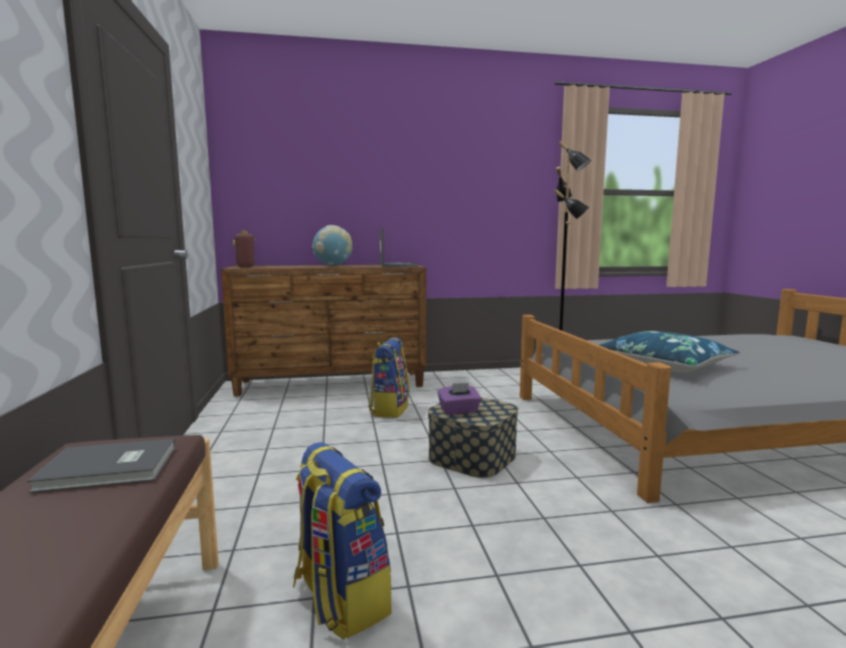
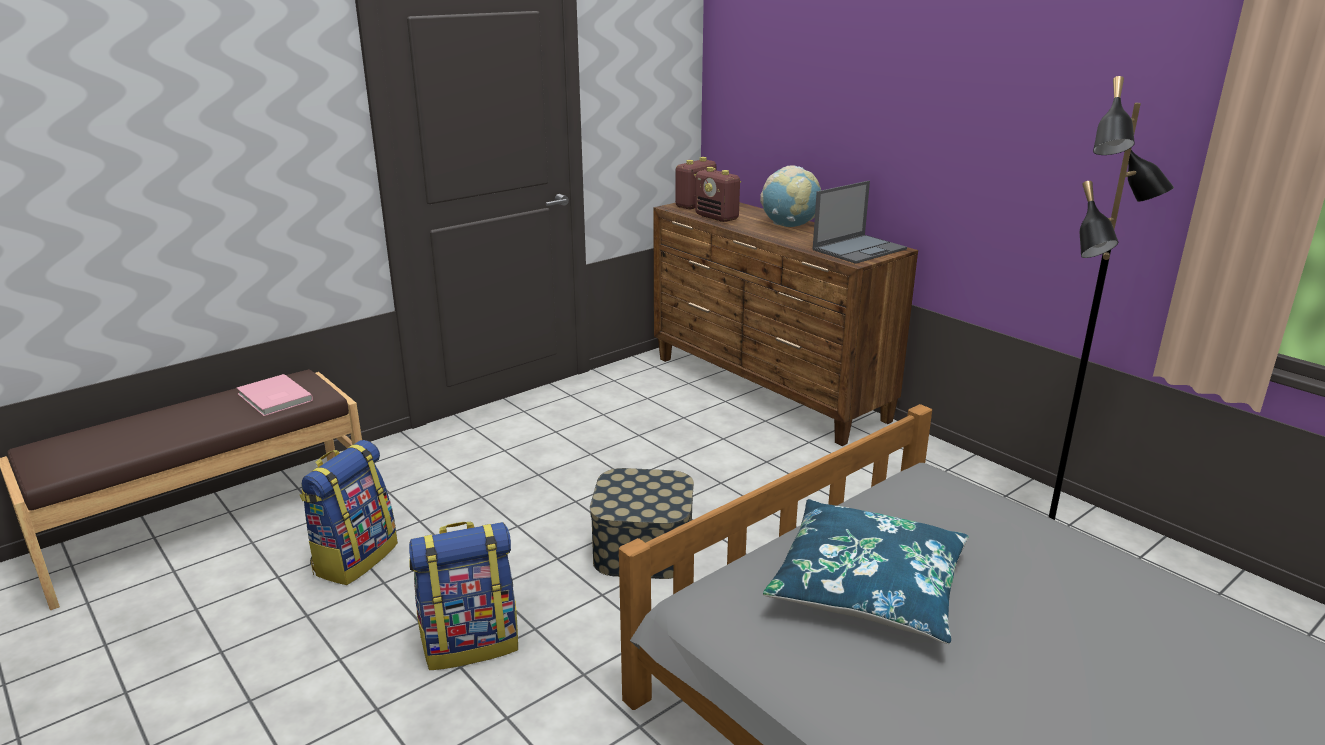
camera: 60 degrees right, 15 degrees up
grey book [27,438,175,493] -> pink book [237,374,313,416]
backpack [369,337,410,418] -> backpack moved to [409,522,518,670]
purple tissue box [437,383,482,415] -> none
none -> radio [695,167,741,222]

